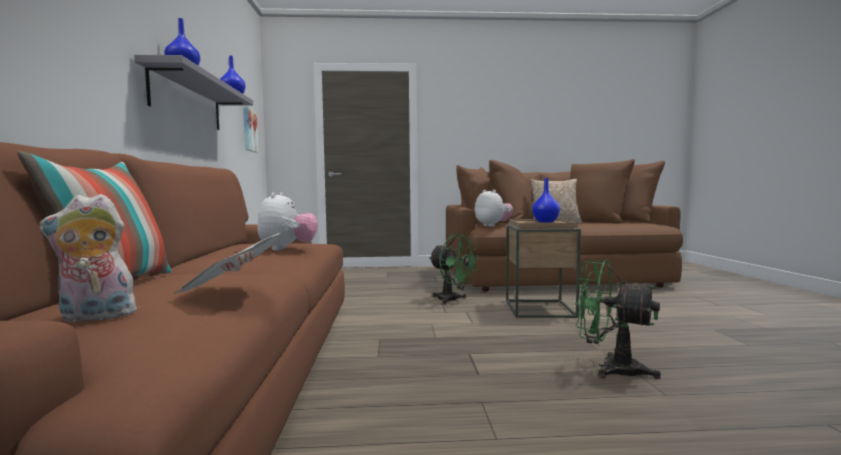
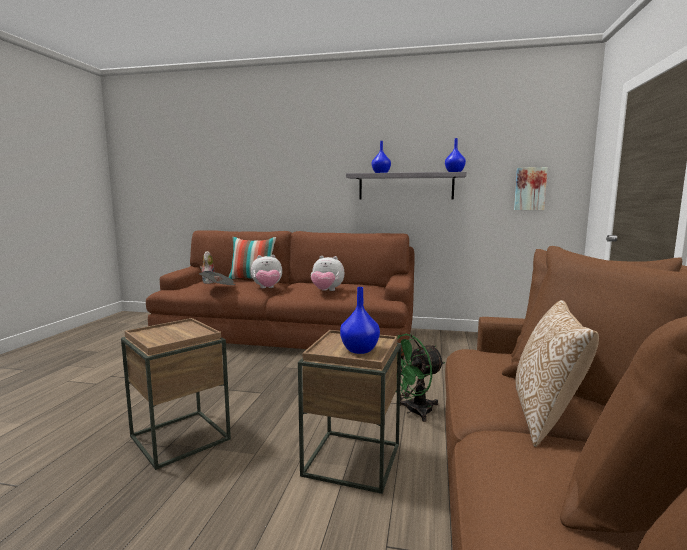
camera: 105 degrees right, 5 degrees up
plush toy [475,190,513,227] -> plush toy moved to [251,255,282,288]
green fan [575,259,661,379] -> brown side table [121,318,231,470]

